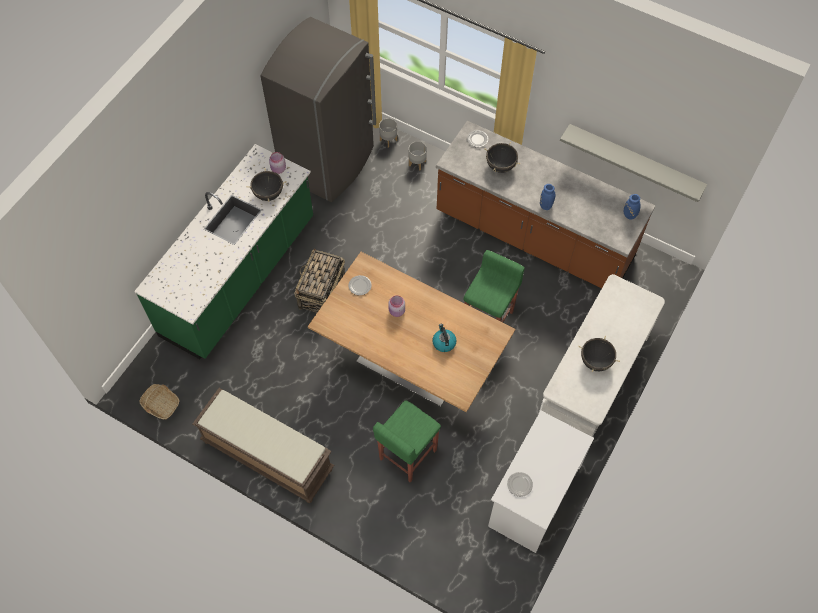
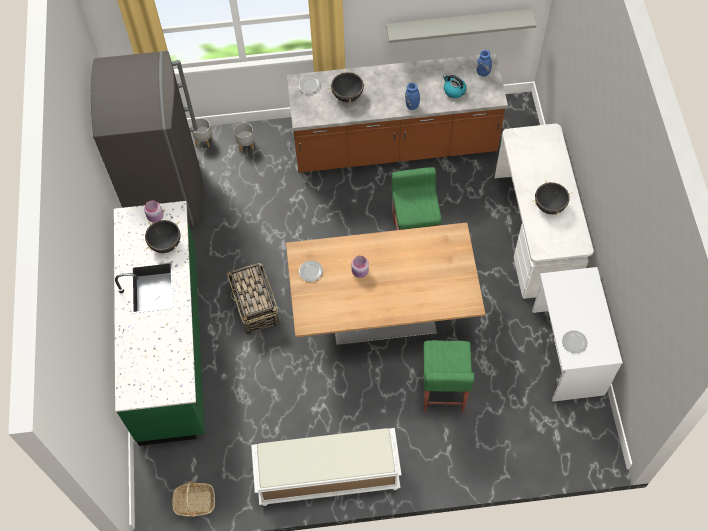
camera: 35 degrees left, 0 degrees up
brown bench [193,388,334,503] -> white bench [251,428,401,506]
kettle [432,324,456,352] -> kettle moved to [443,75,466,98]

